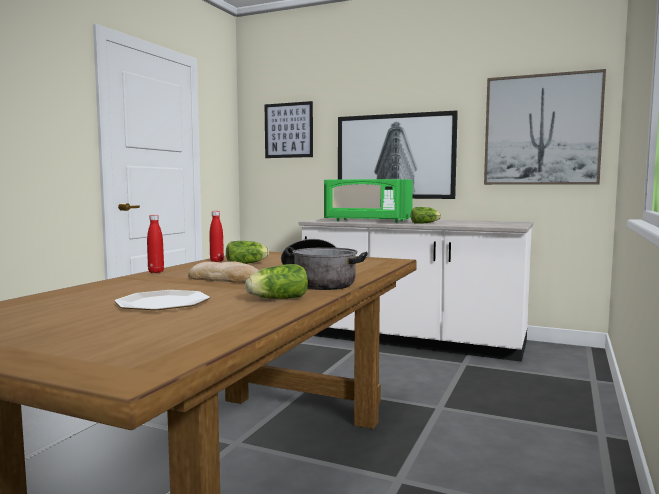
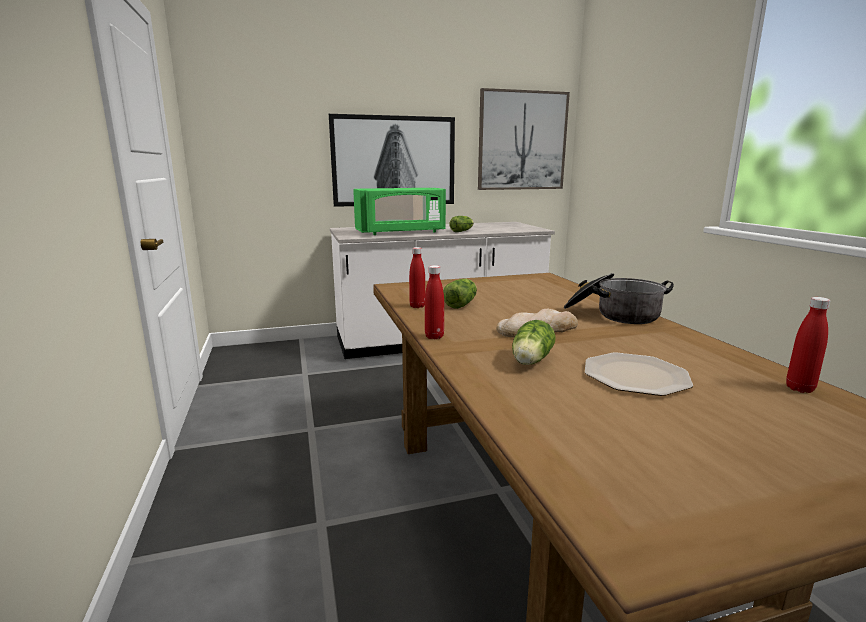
camera: 40 degrees left, 10 degrees up
lettuce [245,264,308,299] -> lettuce moved to [512,320,556,365]
picture [265,101,313,158] -> none
none -> red bottle [786,297,831,393]

